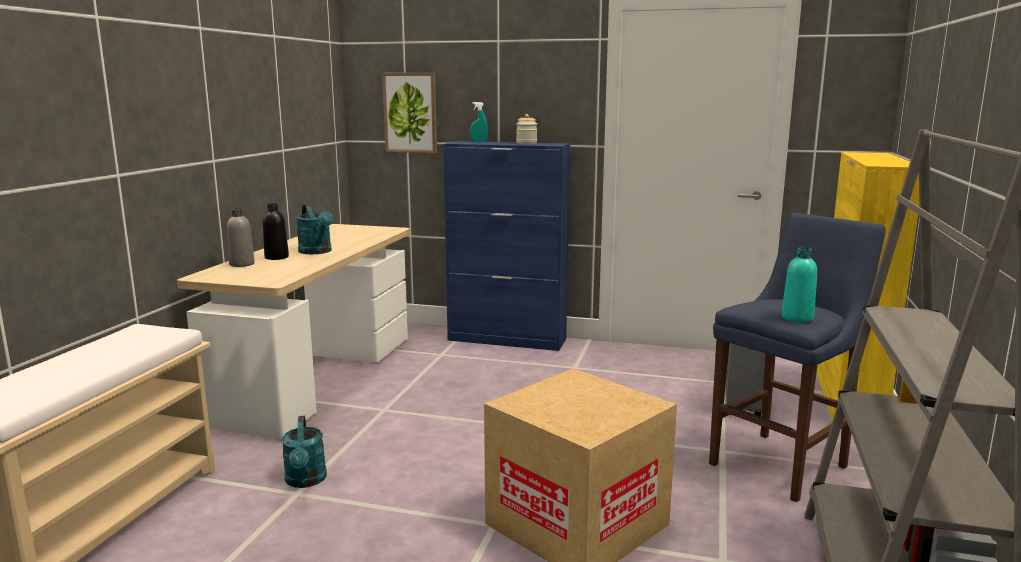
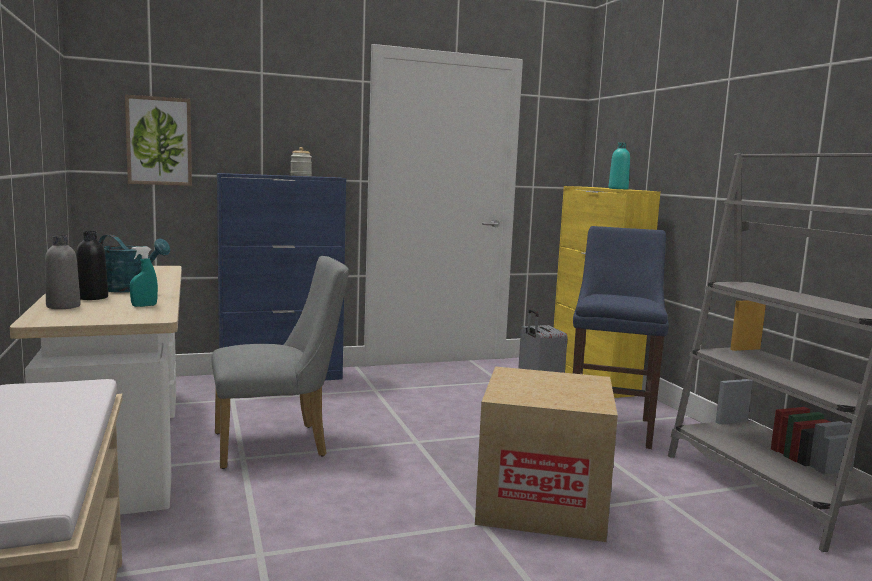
camera: 35 degrees left, 5 degrees down
turquoise watering can [281,416,327,488] -> none
turquoise spray bottle [470,102,488,142] -> turquoise spray bottle moved to [130,246,158,307]
turquoise bottle [781,247,817,322] -> turquoise bottle moved to [608,142,630,189]
none -> grey chair [211,256,349,469]

